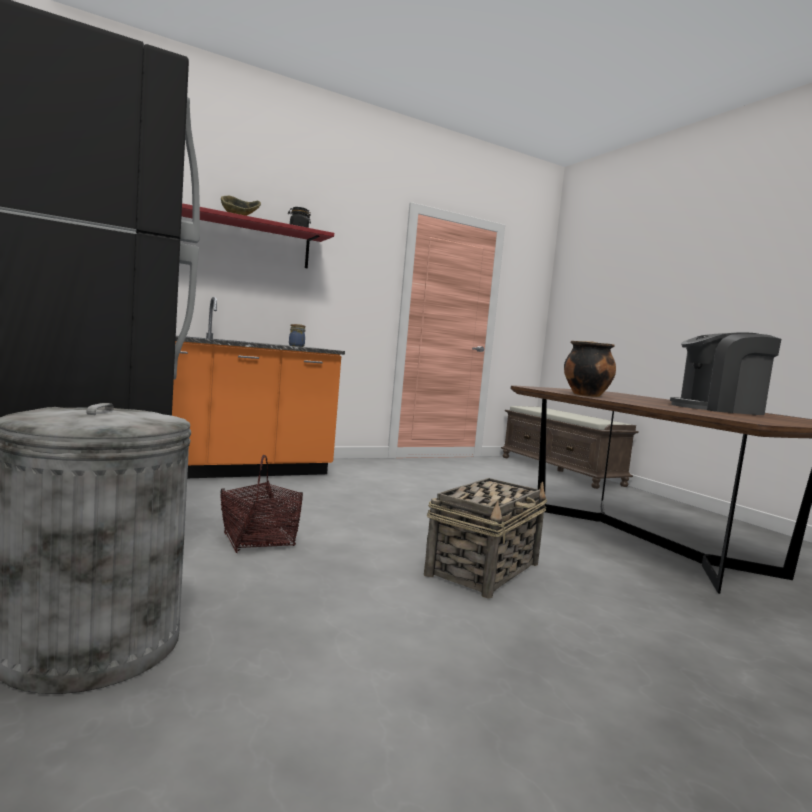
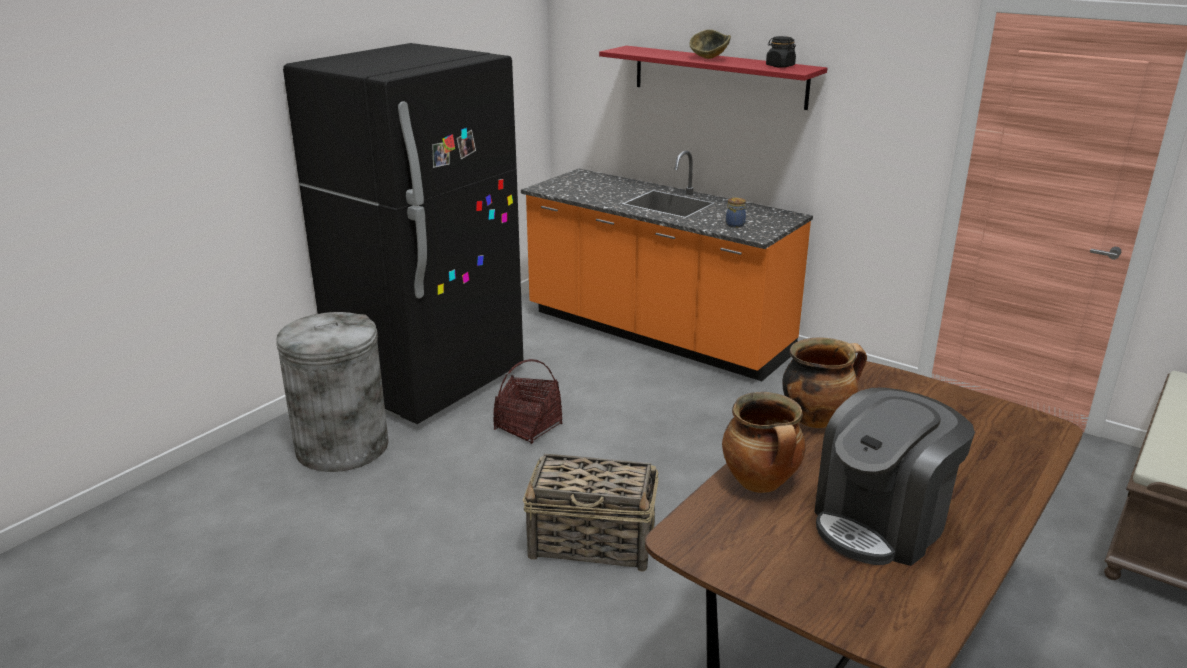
camera: 65 degrees right, 20 degrees up
coffee machine [670,332,781,415] -> coffee machine turned 105 degrees counterclockwise [814,387,975,566]
none -> cooking pot [722,392,806,493]

